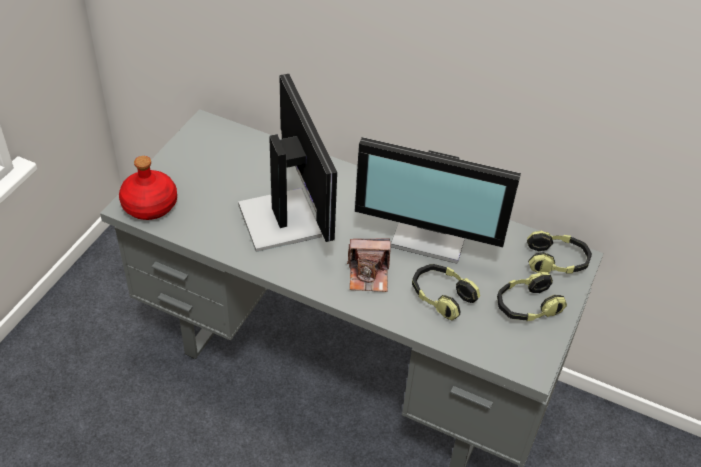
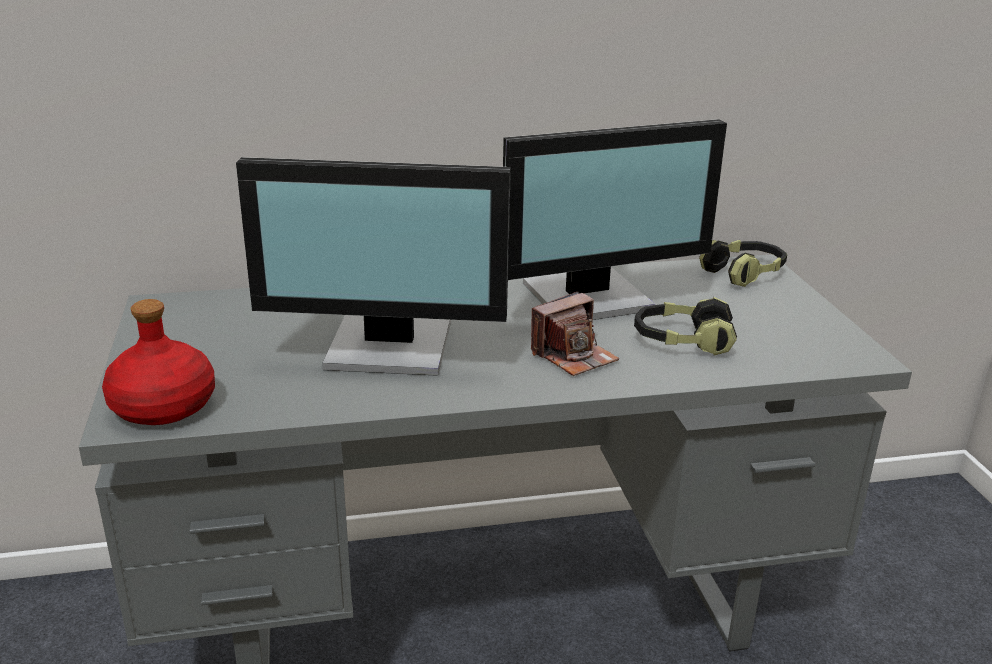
camera: 35 degrees left, 20 degrees down
monitor [238,74,337,252] -> monitor turned 150 degrees clockwise [236,157,511,376]
headphones [497,272,567,321] -> none

